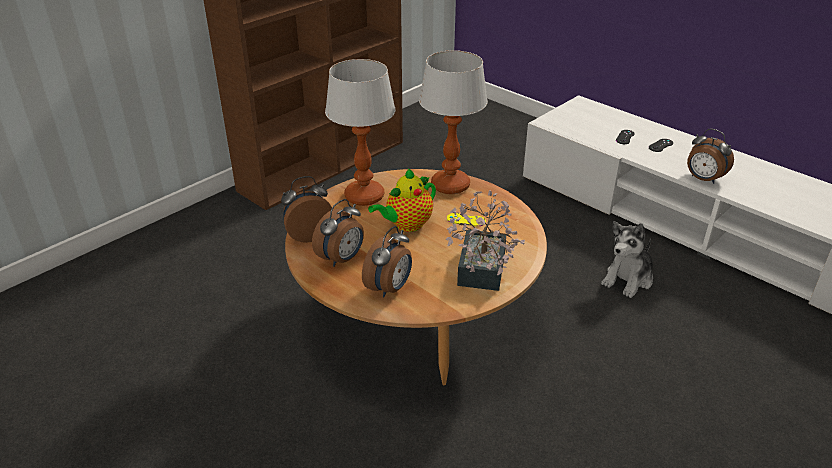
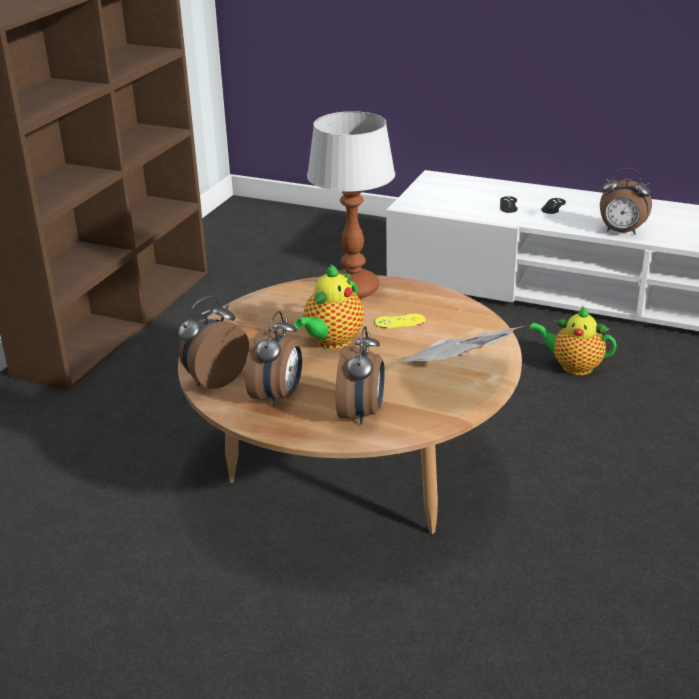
camera: 20 degrees left, 5 degrees down
table lamp [325,59,396,206] -> none
potted plant [445,190,525,291] -> newspaper [396,326,525,363]
plush toy [601,221,653,298] -> teapot [529,306,616,375]

